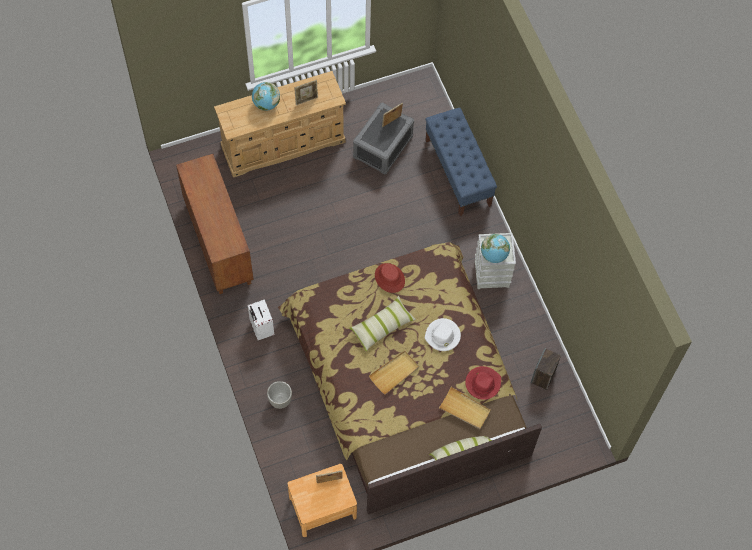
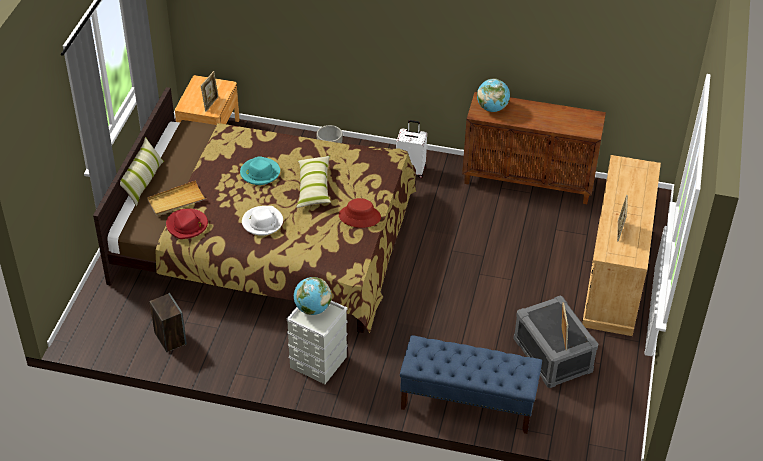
camera: 125 degrees right, 20 degrees down
globe [252,82,280,111] -> globe moved to [477,79,510,112]
beige tray [369,351,419,394] -> turquoise hat [240,156,280,185]

